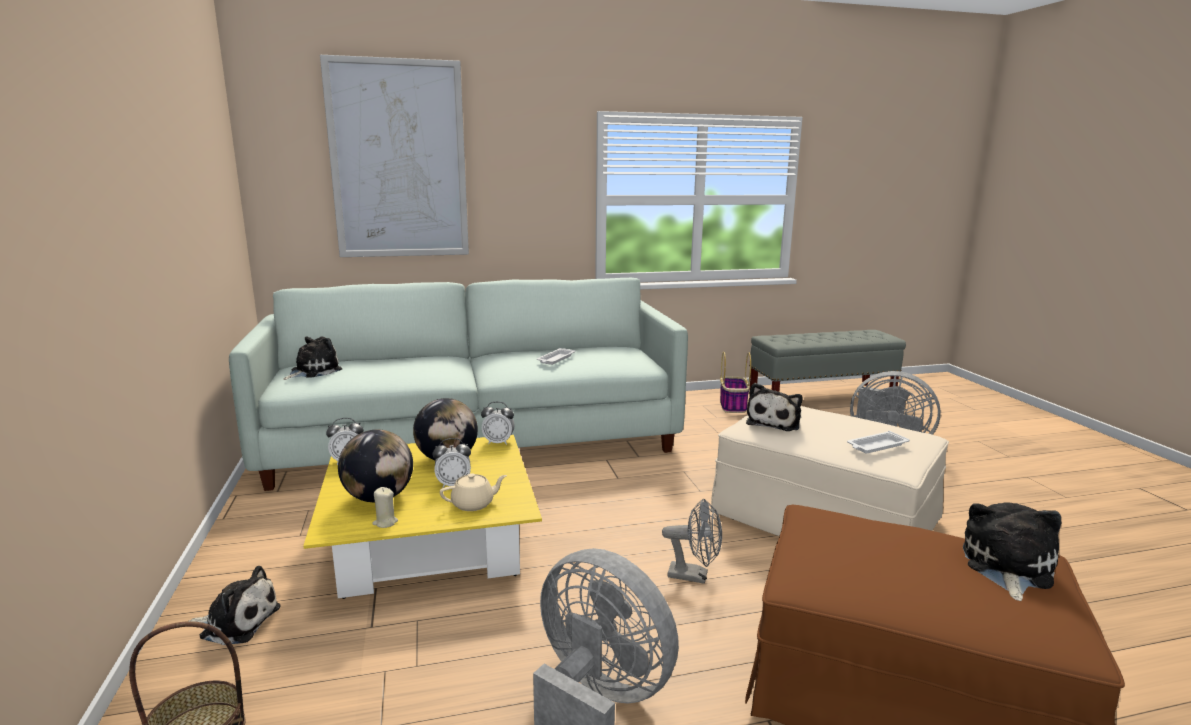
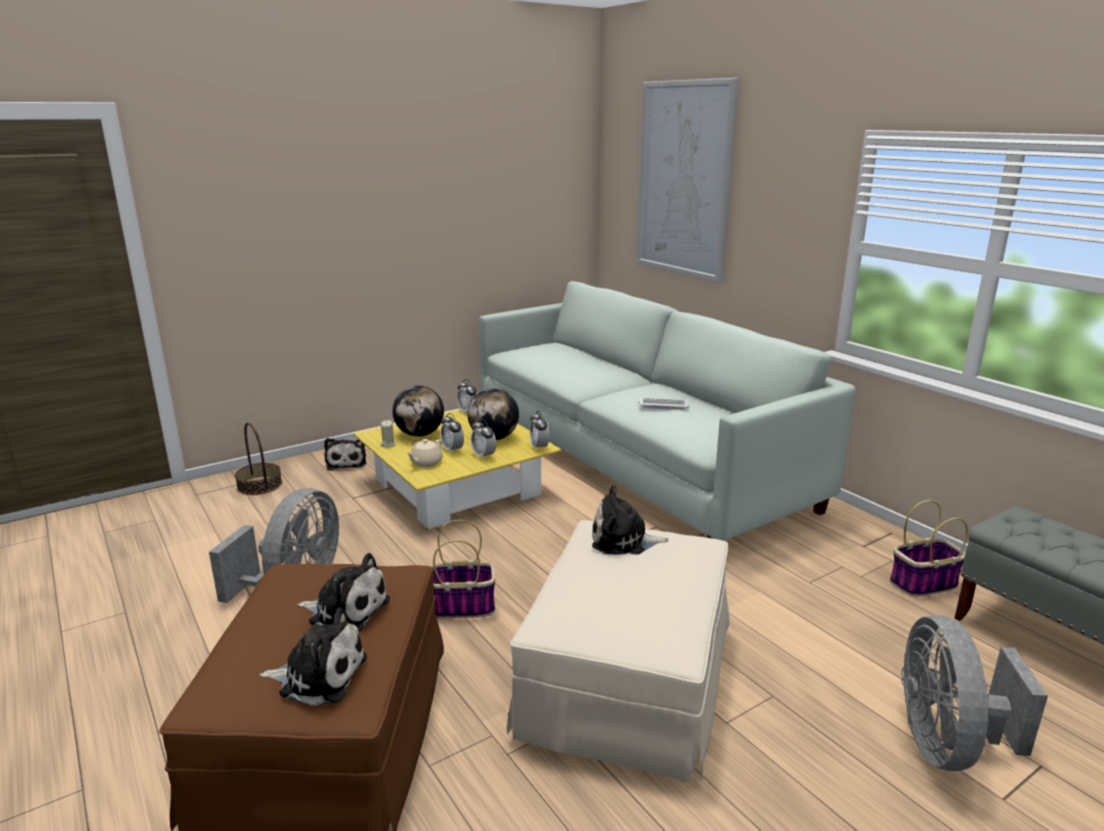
camera: 70 degrees right, 5 degrees up
plush toy [283,336,342,380] -> plush toy moved to [297,553,390,632]
beige teapot [440,473,507,511] -> beige teapot turned 75 degrees clockwise [407,439,443,467]
grey fan [662,499,722,584] -> basket [431,520,496,619]
white tray [847,431,910,453] -> none
none -> alarm clock [471,419,496,460]

